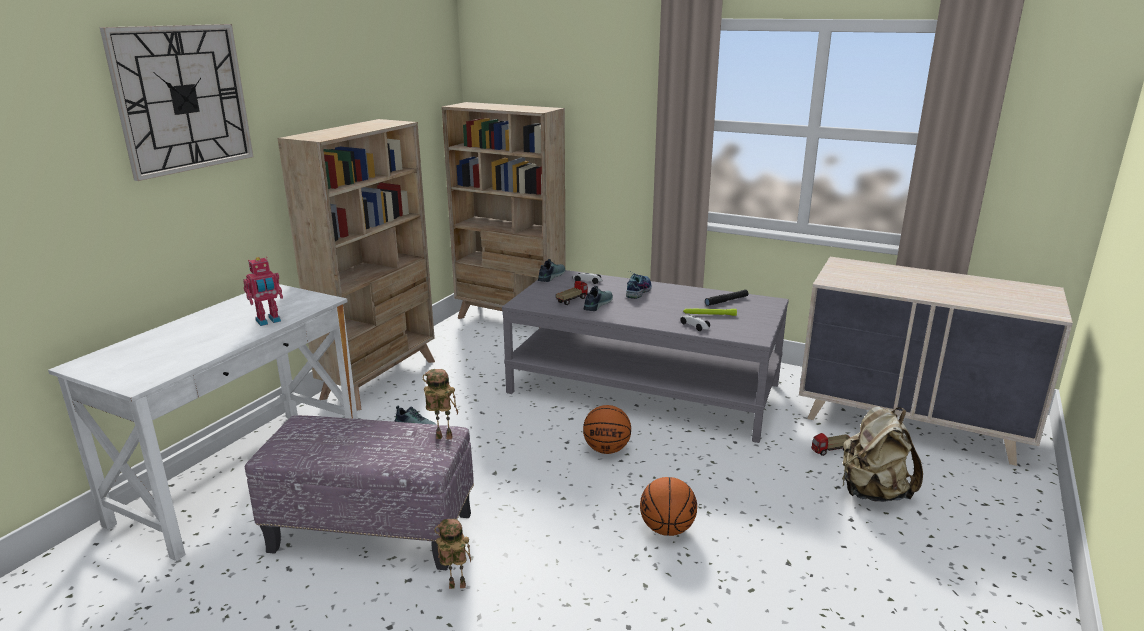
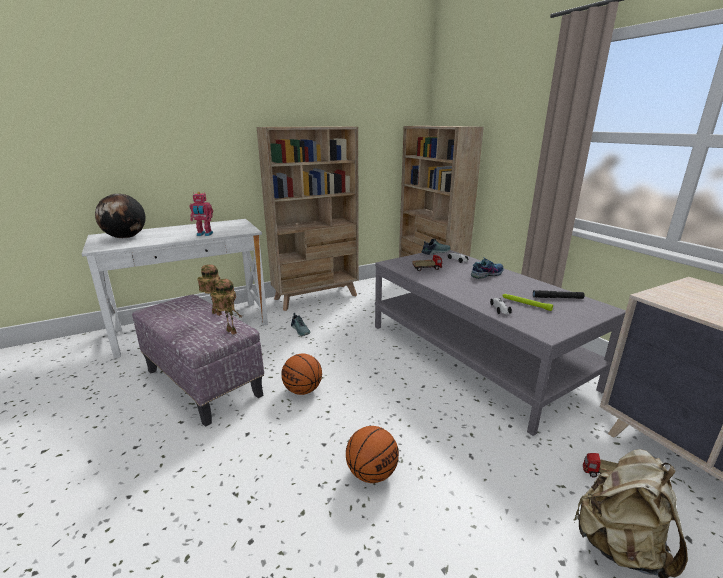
camera: 35 degrees right, 0 degrees up
wall clock [100,24,253,181] -> none
toy robot [434,519,471,589] -> toy robot moved to [197,264,222,316]
basketball [583,405,631,454] -> basketball moved to [281,354,322,395]
shoe [584,286,613,311] -> none
none -> globe [95,194,146,238]

